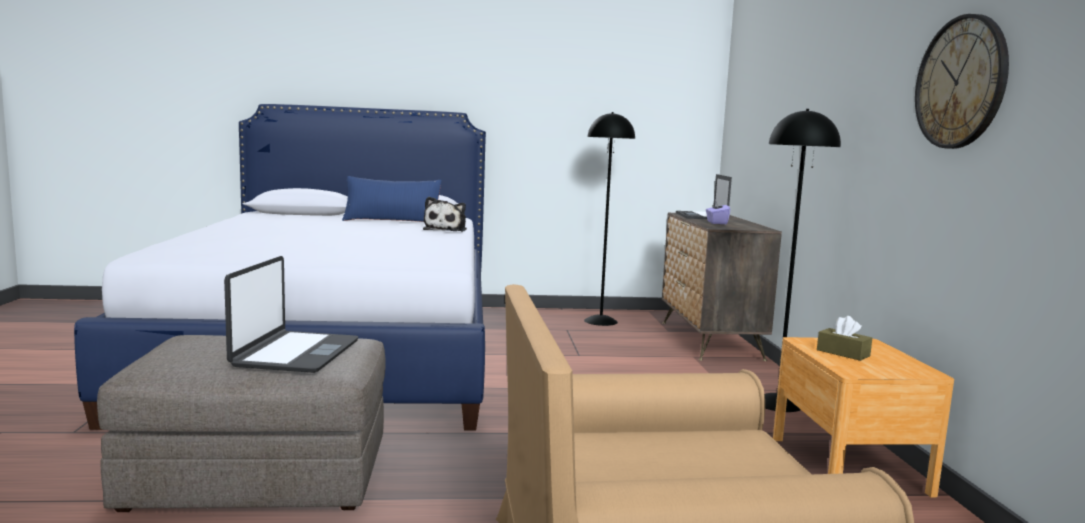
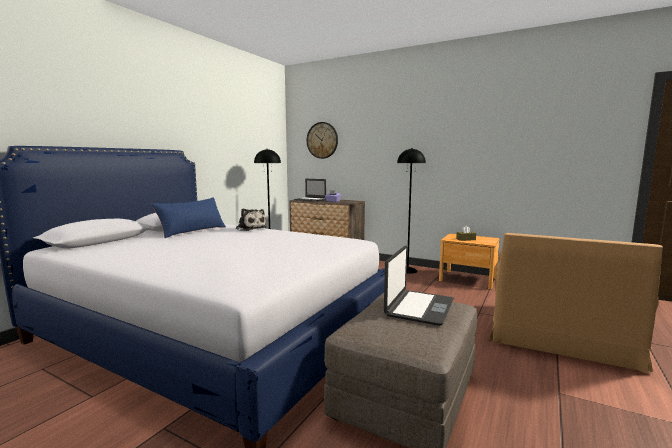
camera: 55 degrees left, 0 degrees up
laptop [224,256,358,373] -> laptop turned 75 degrees clockwise [384,245,454,326]
wall clock [915,14,1009,149] -> wall clock moved to [307,122,338,159]

